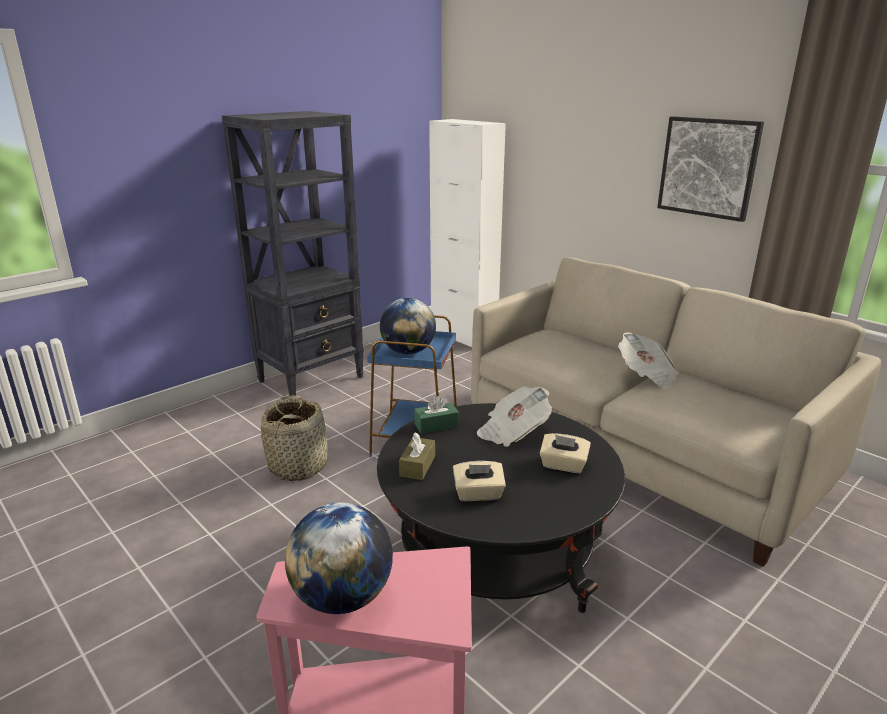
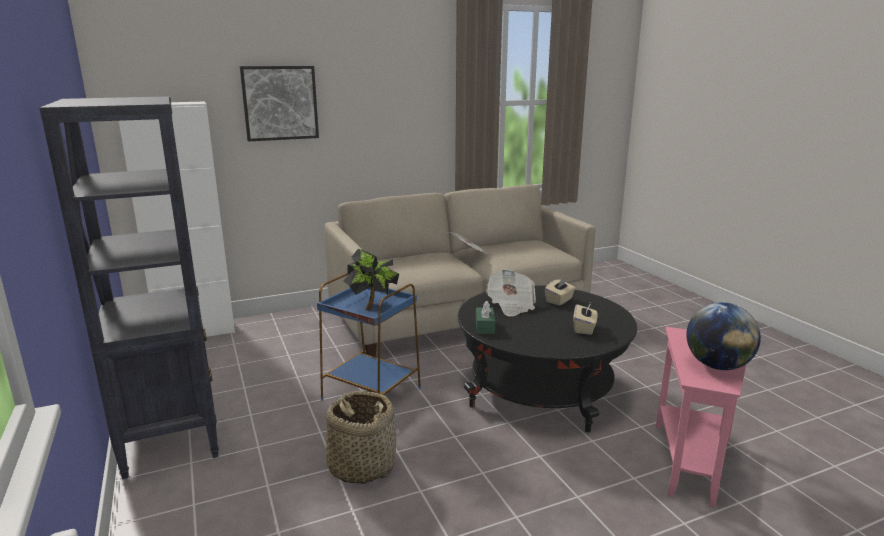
camera: 70 degrees left, 5 degrees down
globe [380,298,436,354] -> potted plant [343,249,399,311]
brown tissue box [399,432,435,480] -> none
picture [657,116,764,222] -> picture moved to [240,66,319,141]

